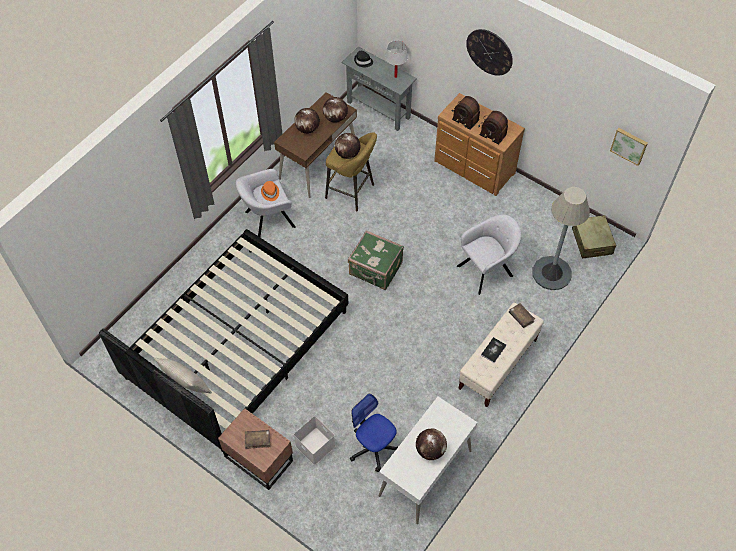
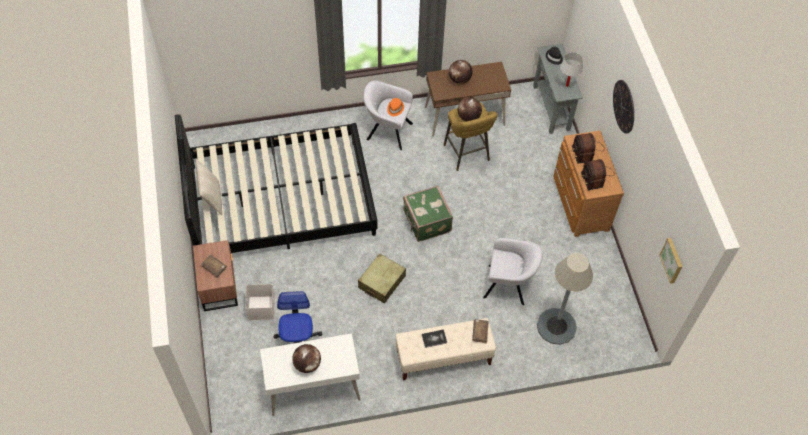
camera: 40 degrees right, 0 degrees up
globe [323,97,348,123] -> none
beige suitcase [572,215,616,258] -> beige suitcase moved to [358,253,406,303]

